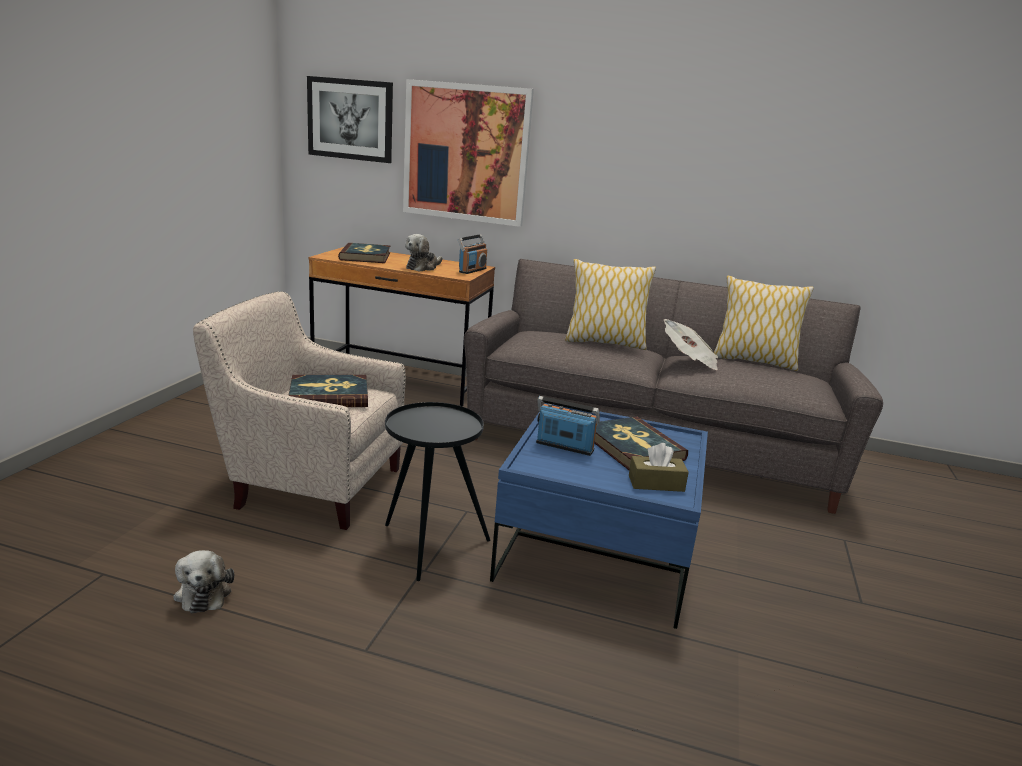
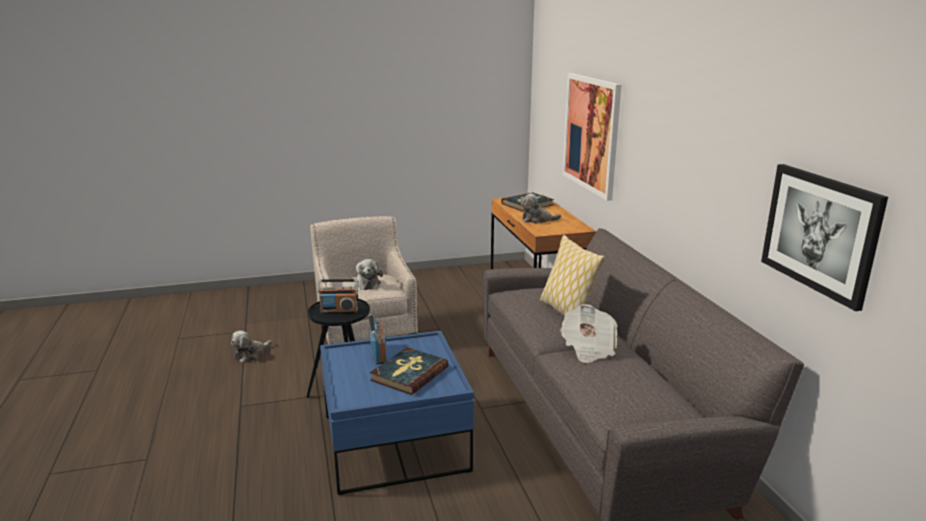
camera: 60 degrees right, 0 degrees up
book [288,375,368,407] -> plush toy [354,259,383,290]
picture [307,76,393,163] -> picture moved to [761,164,888,311]
radio [458,234,487,274] -> radio moved to [318,279,358,314]
brown tissue box [629,443,689,492] -> none
pillow [714,276,814,371] -> none

